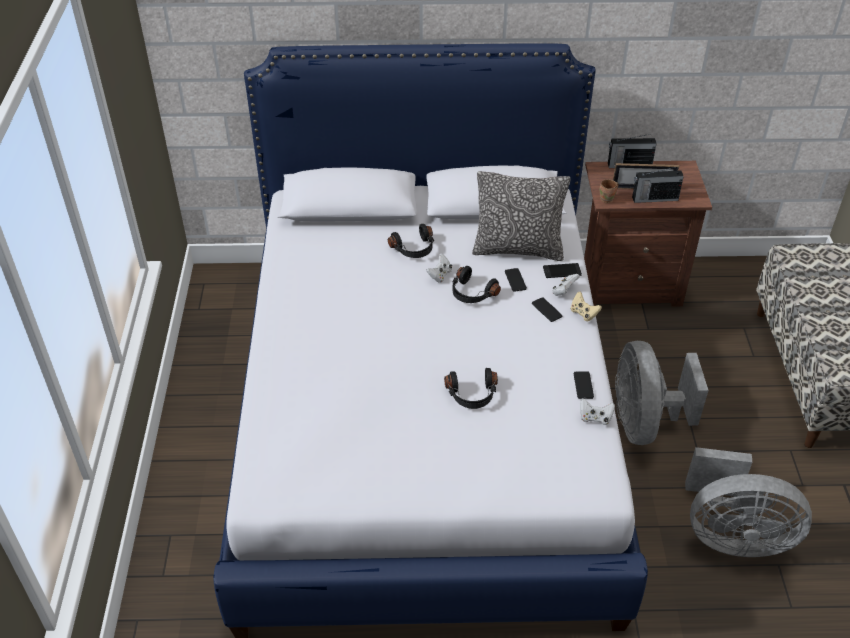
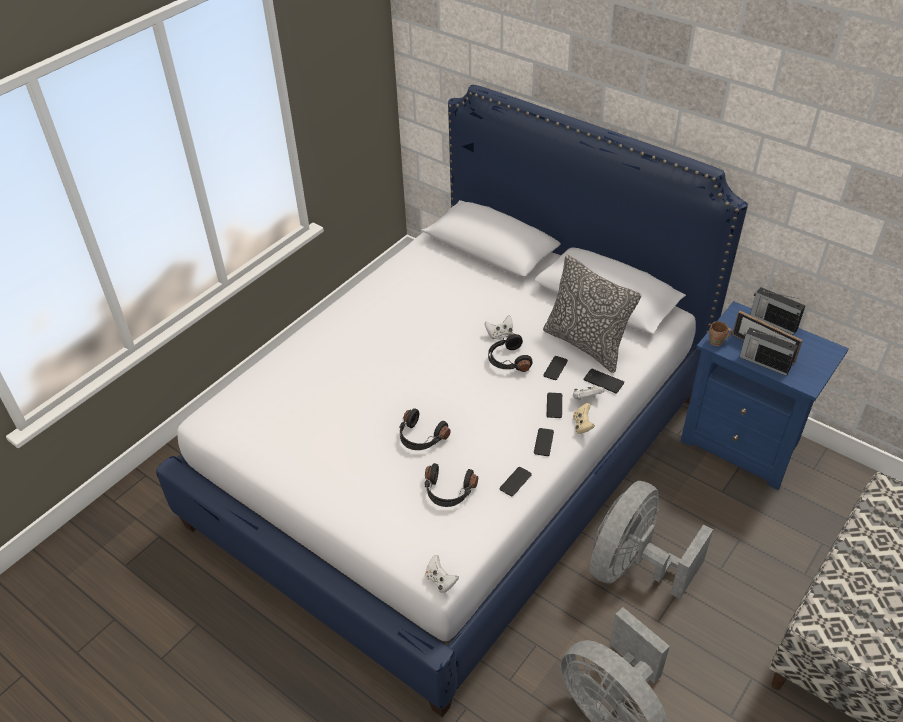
camera: 40 degrees right, 0 degrees up
black headphones [388,224,434,258] -> black headphones moved to [425,463,478,507]
white game controller [580,398,615,425] -> white game controller moved to [425,555,459,593]
brown nightstand [584,161,712,306] -> blue nightstand [680,301,849,490]
none -> phone [534,428,554,456]

